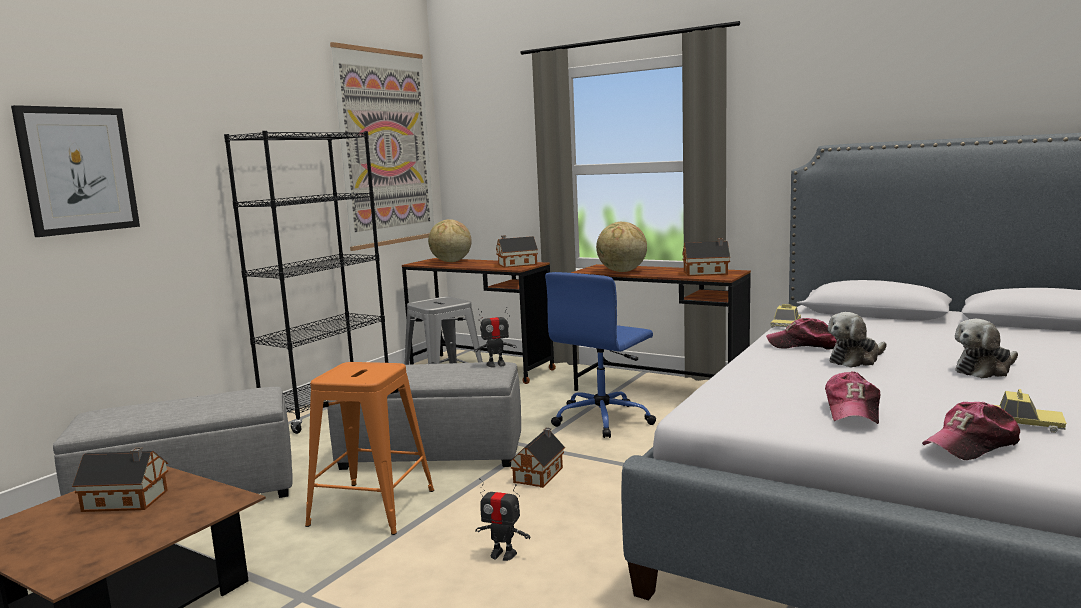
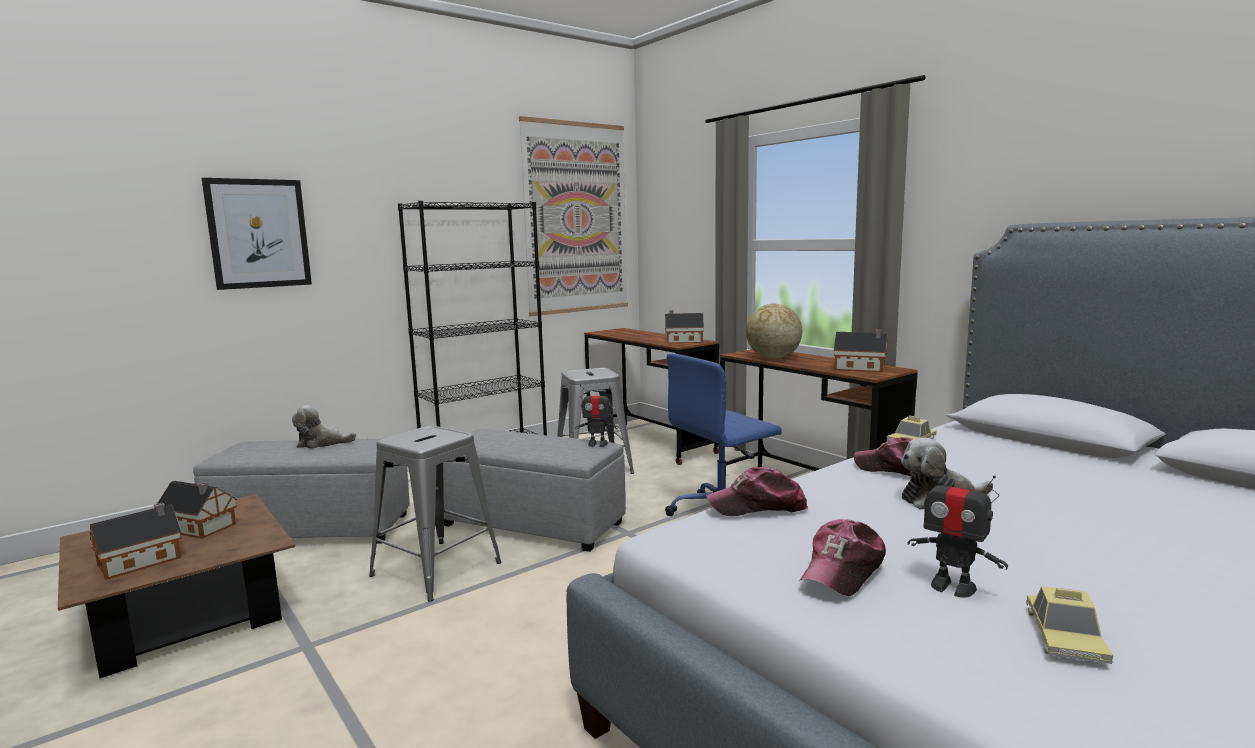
camera: 20 degrees right, 0 degrees up
orange stool [305,362,434,535] -> grey stool [369,426,502,602]
globe [428,219,471,262] -> none
toy robot [475,478,530,561] -> toy robot moved to [908,460,1008,597]
toy house [509,428,565,488] -> toy house moved to [90,502,182,580]
cap [922,402,1020,460] -> cap moved to [706,467,808,516]
plush toy [955,319,1018,379] -> plush toy moved to [292,405,356,449]
toy car [995,389,1067,433] -> toy car turned 60 degrees clockwise [1026,586,1113,664]

